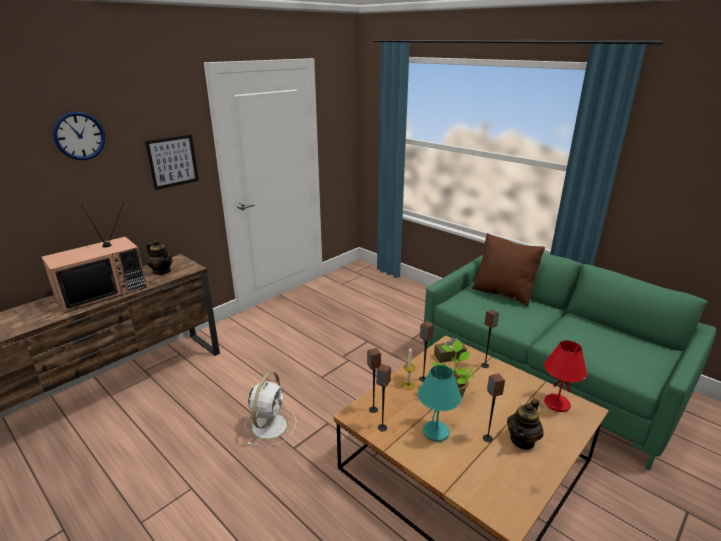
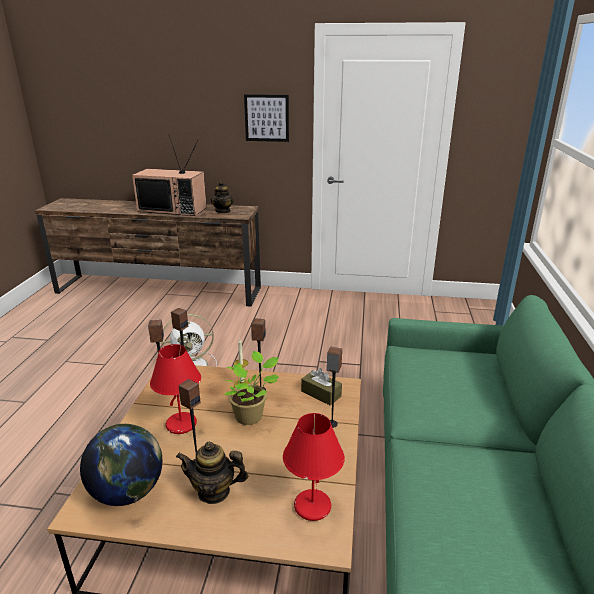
camera: 55 degrees right, 0 degrees up
wall clock [53,111,105,160] -> none
turquoise table lamp [418,365,462,442] -> red table lamp [150,344,201,434]
brown pillow [472,233,545,307] -> none
none -> globe [80,424,162,506]

